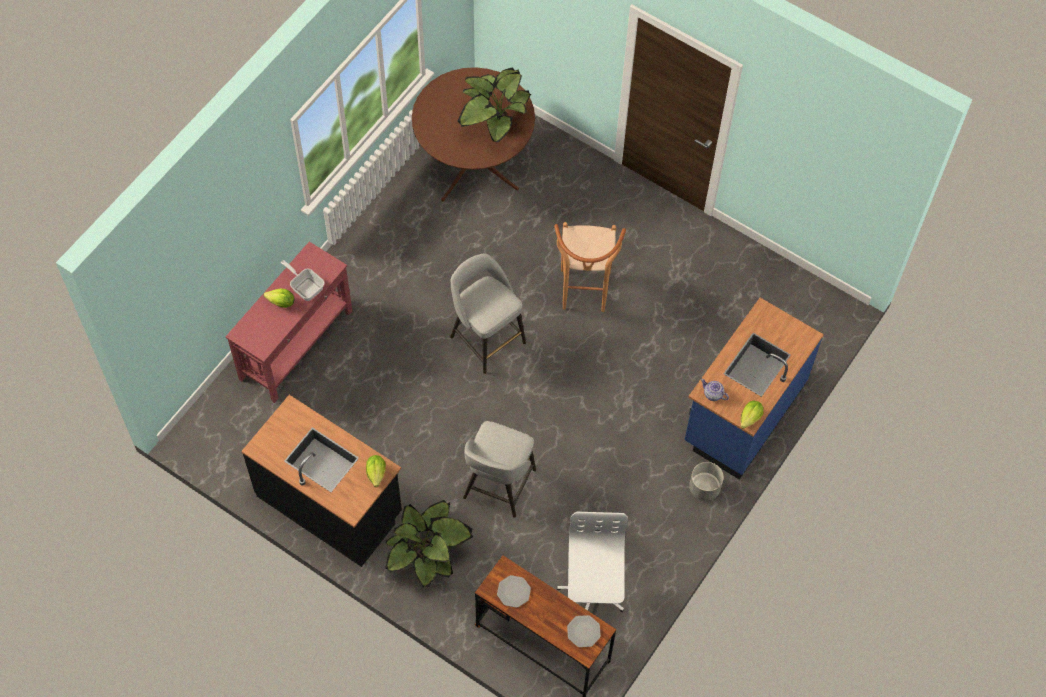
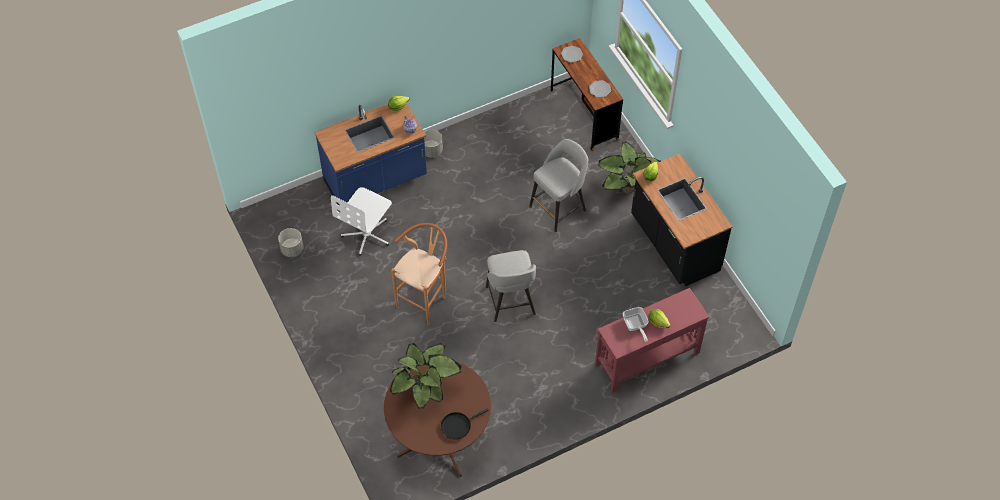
camera: 150 degrees left, 5 degrees down
white office chair [557,512,628,612] -> white office chair moved to [331,187,392,256]
none -> grey planter [278,228,304,257]
none -> black frying pan [441,408,489,440]

